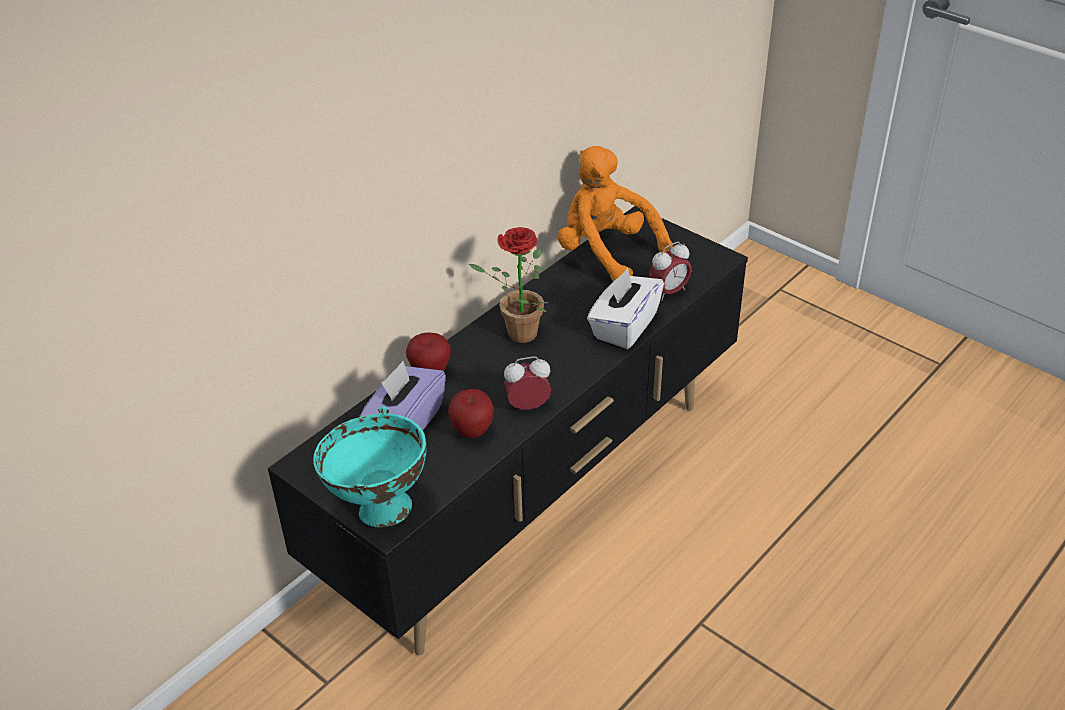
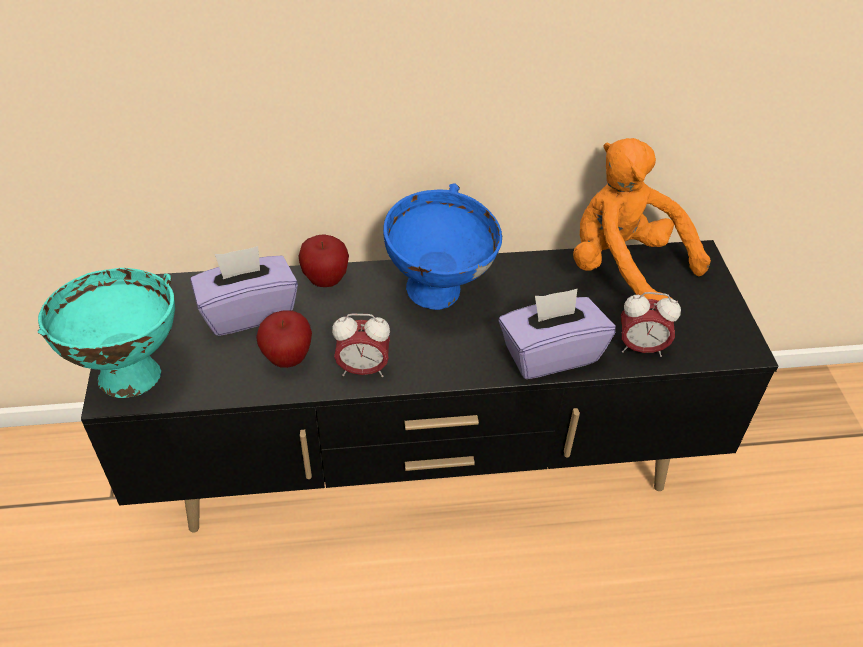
camera: 40 degrees right, 5 degrees up
potted plant [469,227,549,343] -> blue bowl [383,183,502,310]
alarm clock [504,356,551,410] -> alarm clock turned 150 degrees clockwise [332,314,390,377]
orange plush toy [558,146,673,281] -> orange plush toy turned 45 degrees counterclockwise [573,138,711,301]
white tissue box [587,267,664,349] -> purple tissue box [499,289,616,379]

